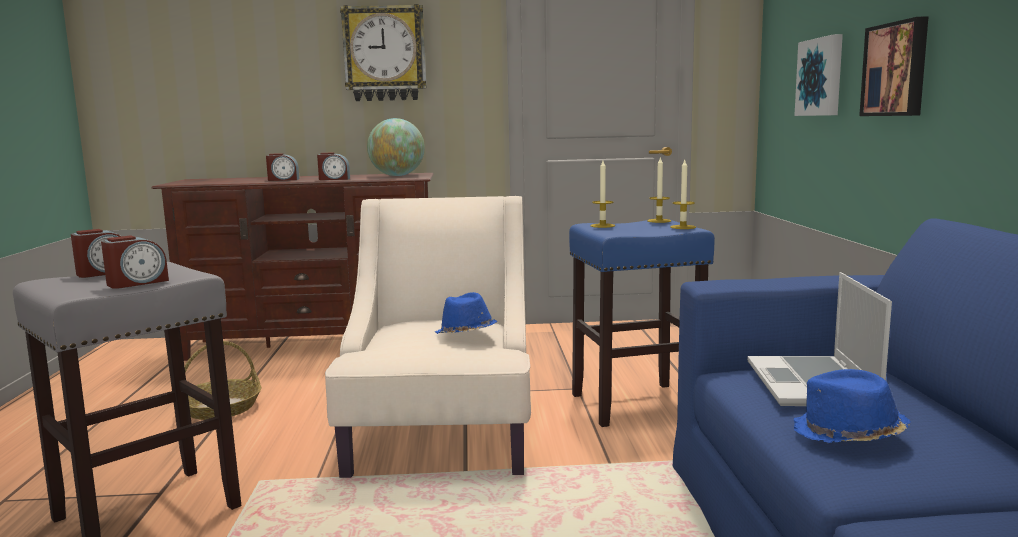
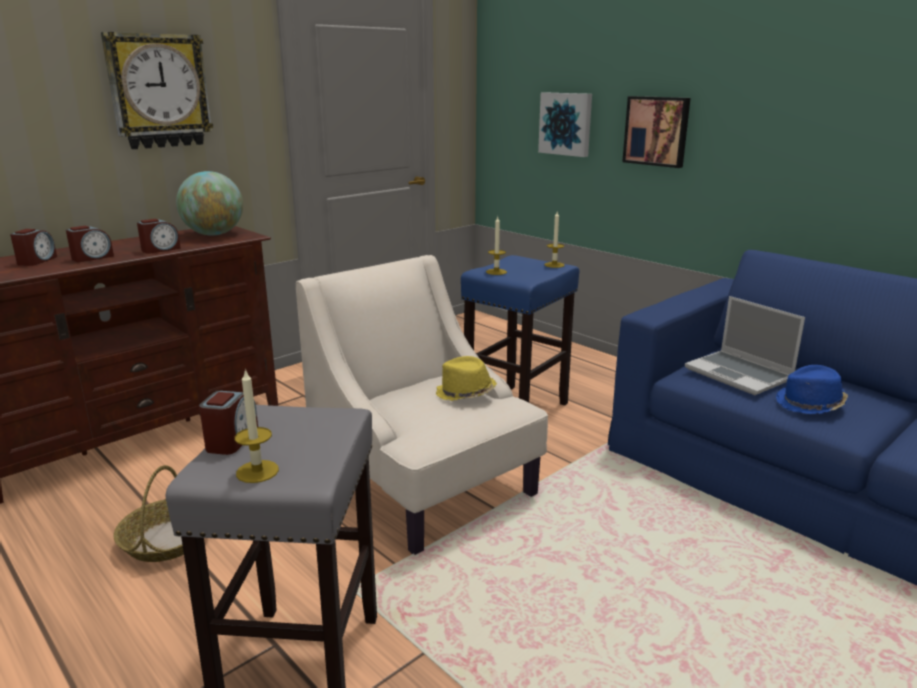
camera: 40 degrees left, 10 degrees up
alarm clock [101,235,169,289] -> alarm clock moved to [10,229,57,266]
blue hat [435,292,497,334] -> yellow hat [436,356,497,401]
candle [647,157,671,223] -> candle moved to [235,369,279,483]

